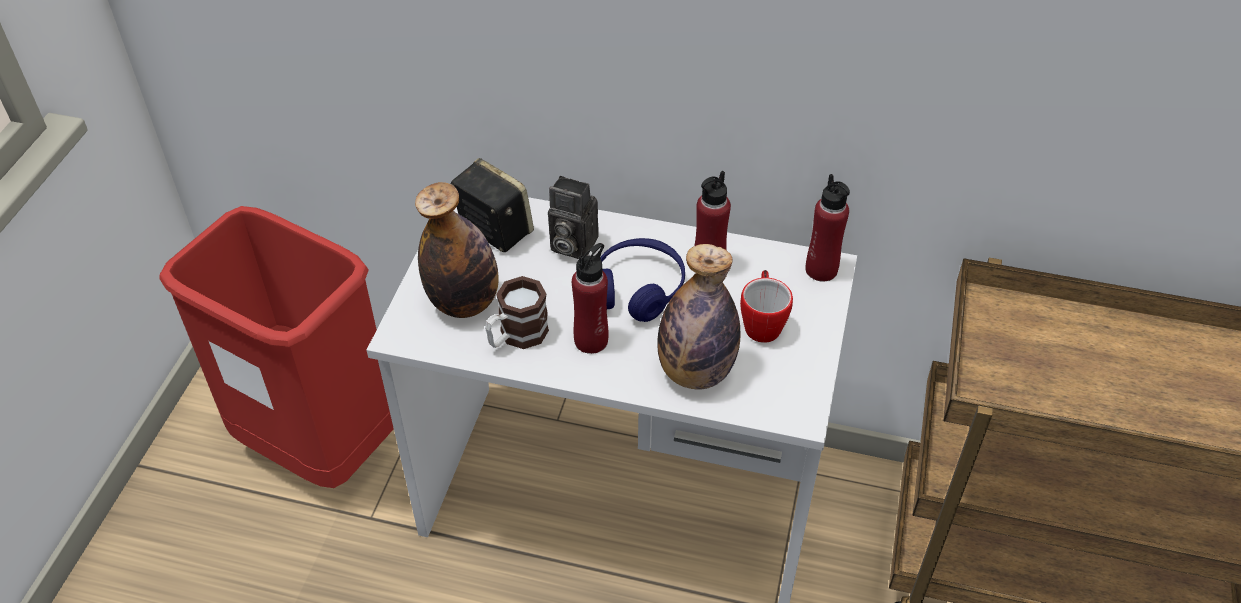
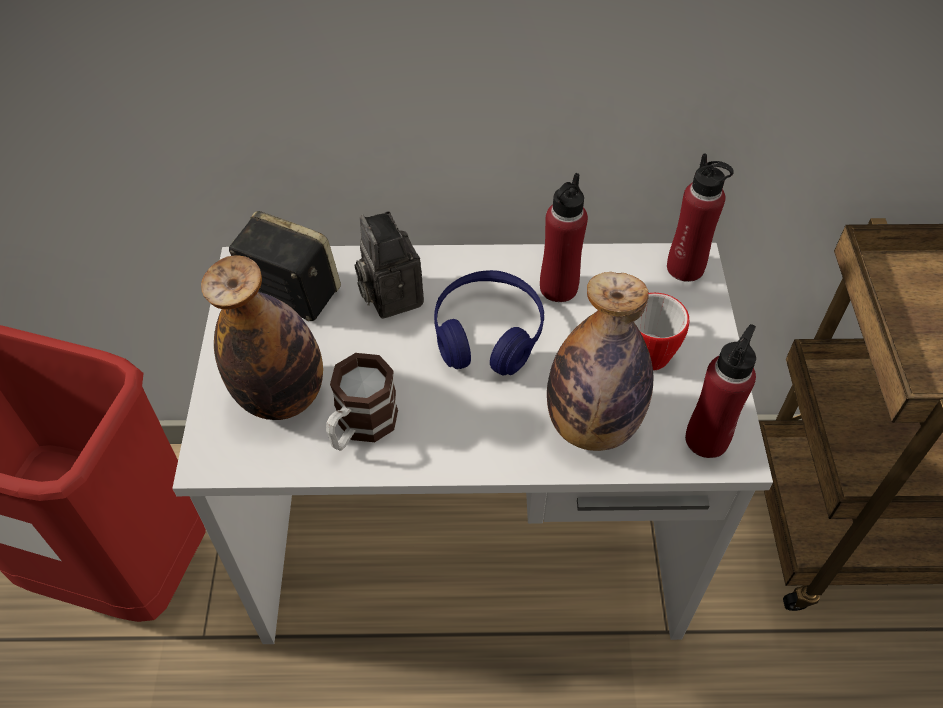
camera: 15 degrees left, 5 degrees up
camera [548,176,599,259] -> camera turned 60 degrees clockwise [355,211,424,319]
red bottle [572,243,609,354] -> red bottle moved to [685,324,756,458]

